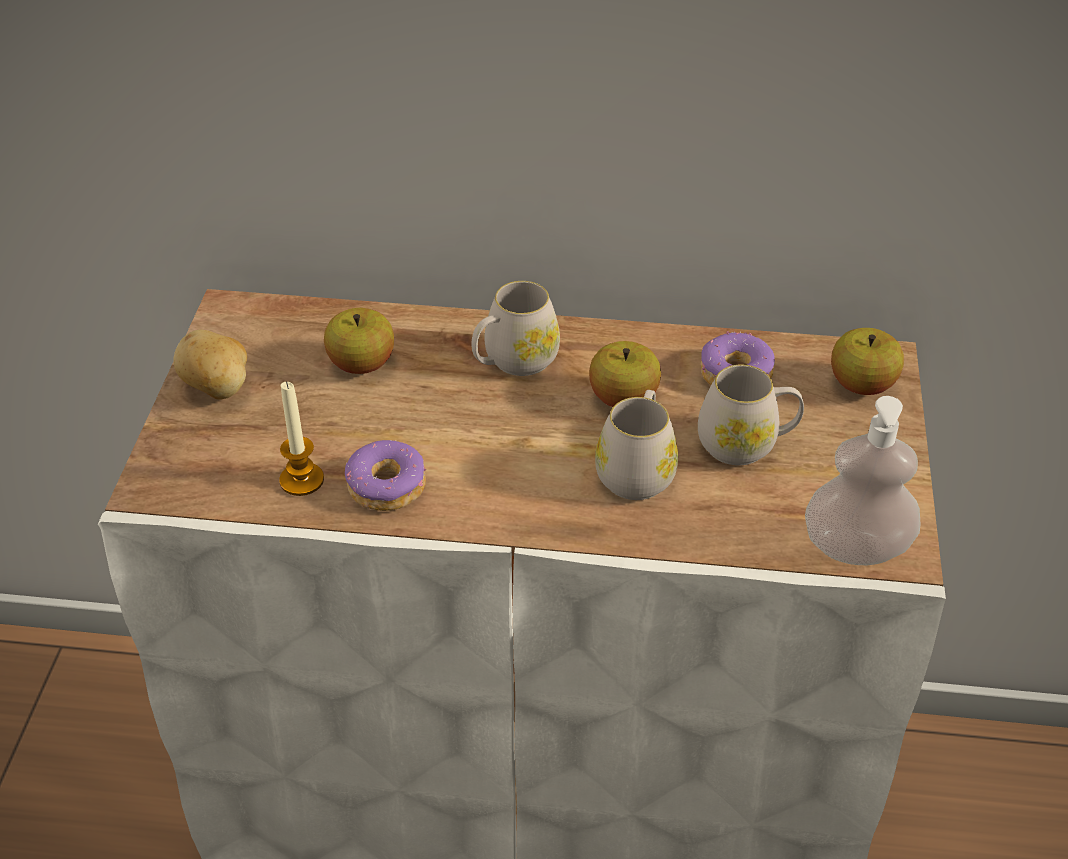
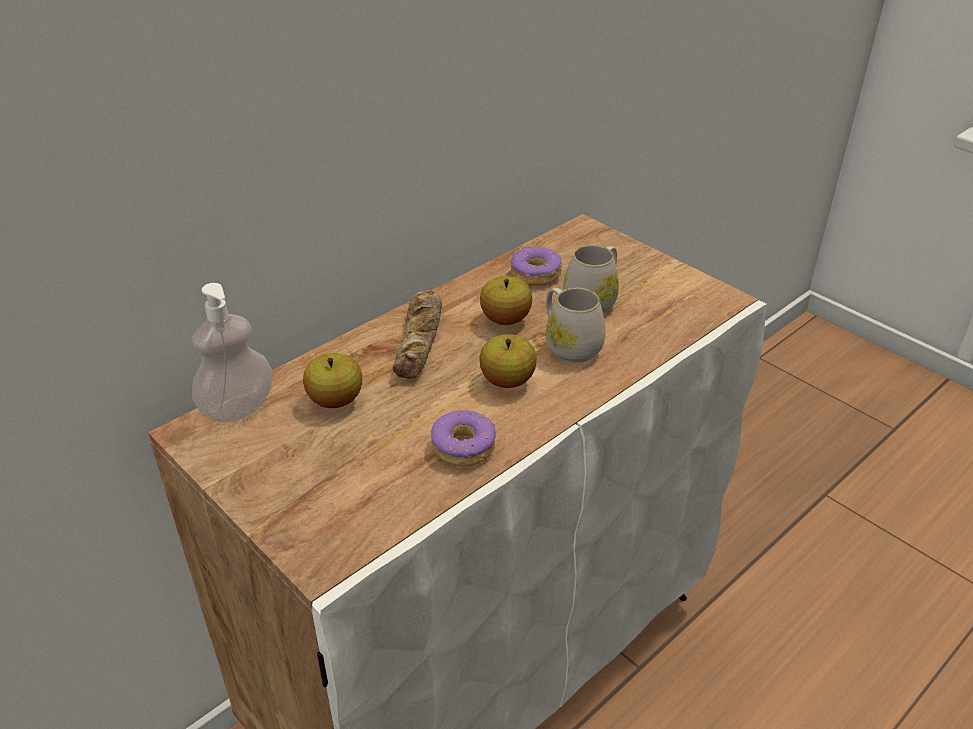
camera: 50 degrees left, 5 degrees down
potato [173,330,247,400] -> none
candle [279,381,324,496] -> none
white mug [471,281,560,376] -> bread [393,290,442,379]
soap dispenser [805,396,921,565] -> soap dispenser moved to [192,283,273,422]
apple [831,328,904,395] -> apple moved to [479,334,537,388]

